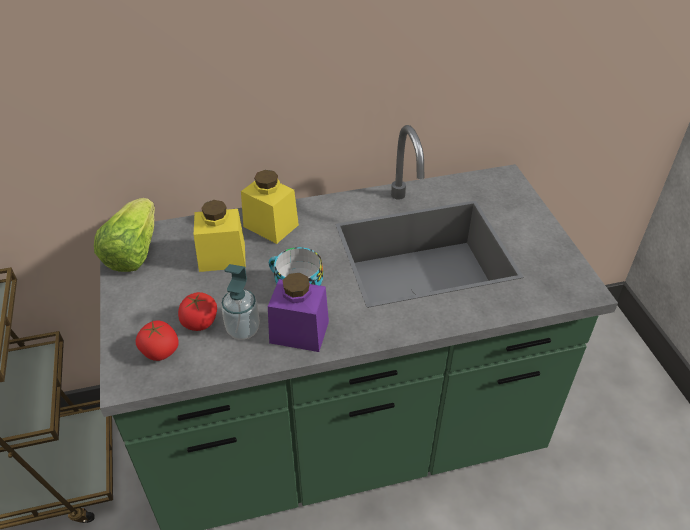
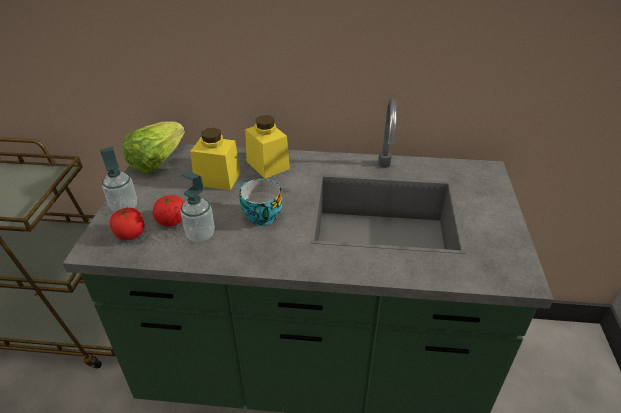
camera: 20 degrees right, 5 degrees down
purple jar [268,273,329,352] -> none
none -> soap dispenser [100,147,137,212]

